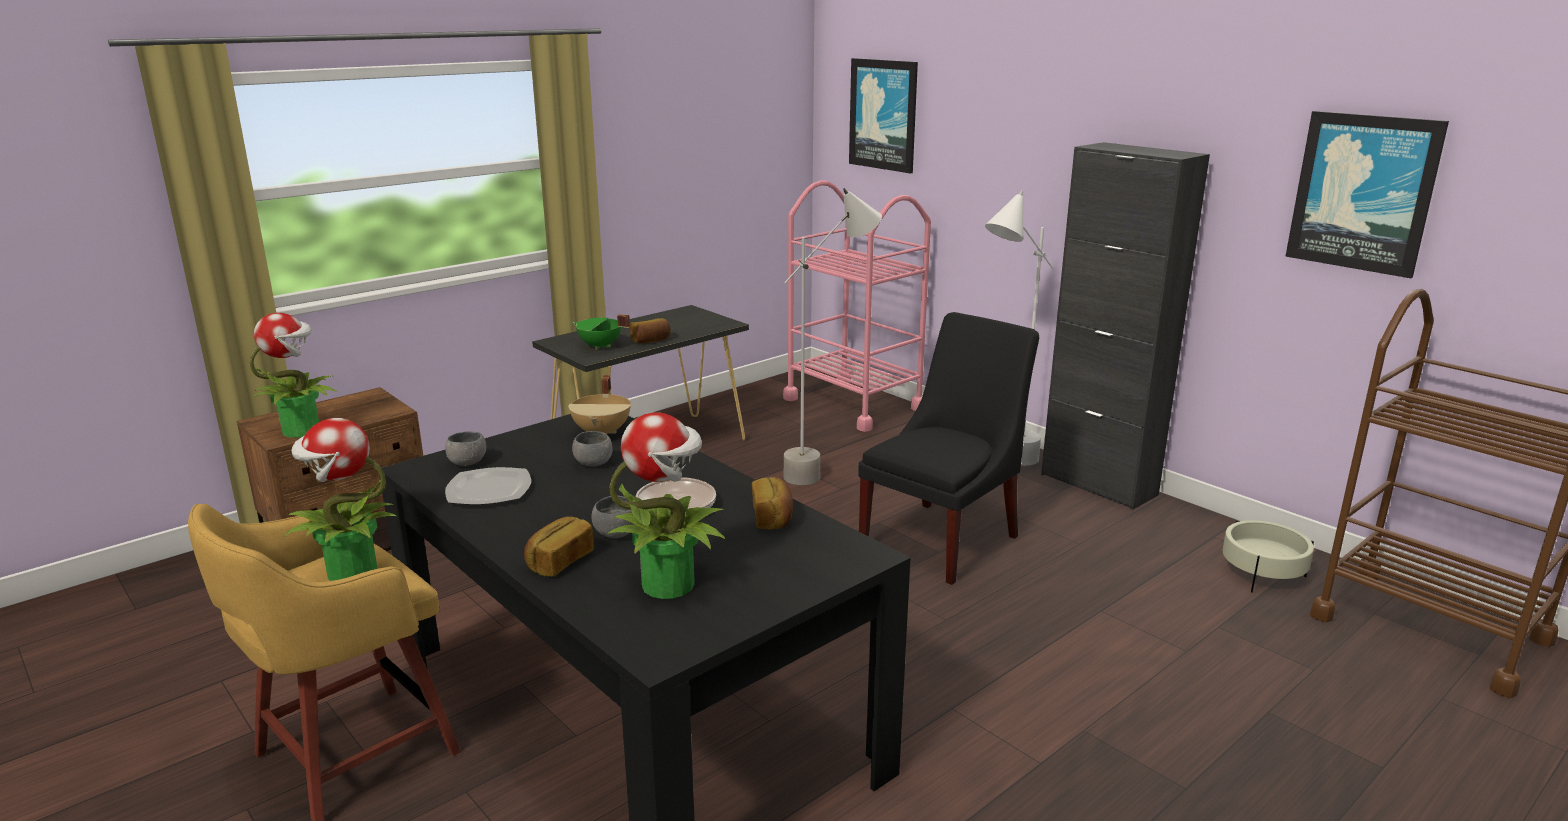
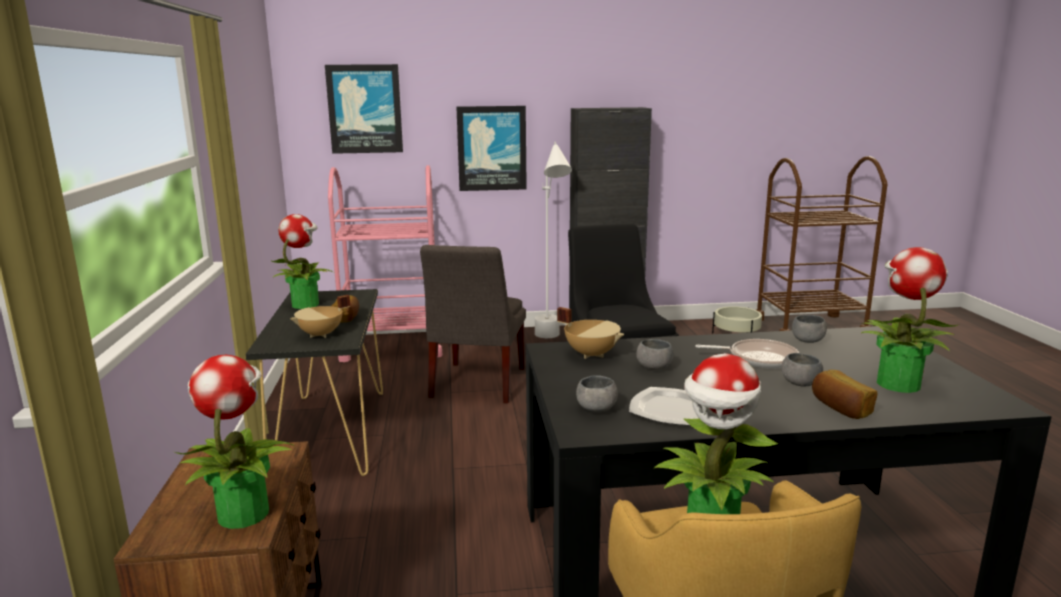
camera: 55 degrees left, 5 degrees down
green cooking pot [572,314,630,350] -> beige cooking pot [290,295,350,338]
bread [752,477,793,530] -> grey bowl [792,315,827,343]
grey floor lamp [784,188,882,485] -> grey chair [420,245,526,403]
picture [1286,111,1449,278] -> picture moved to [456,106,527,191]
none -> potted plant [270,214,334,309]

